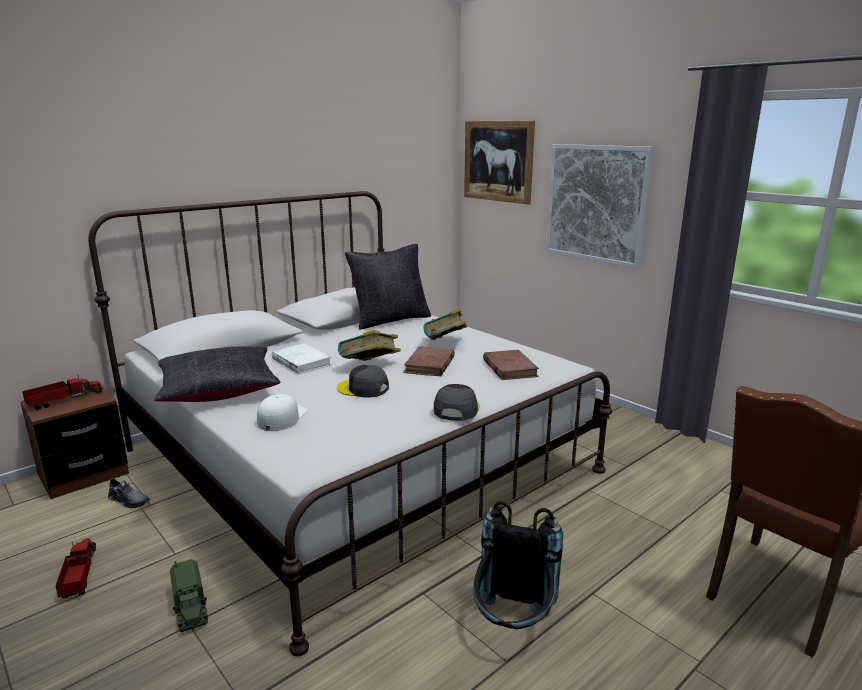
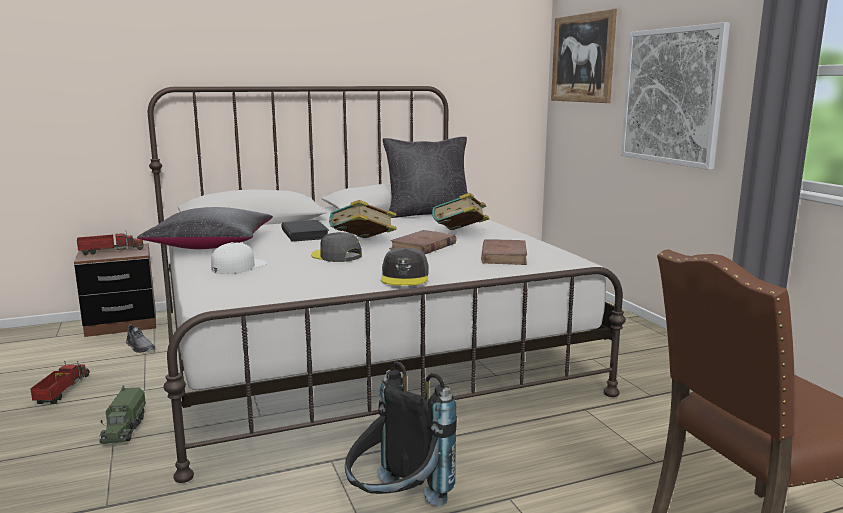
camera: 20 degrees right, 5 degrees down
white book [272,343,332,374] -> black book [281,220,329,242]
grey cap [434,384,480,421] -> grey cap turned 150 degrees clockwise [381,248,428,286]

